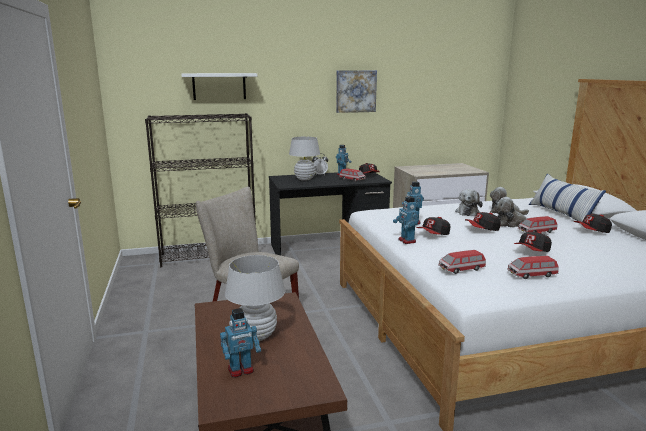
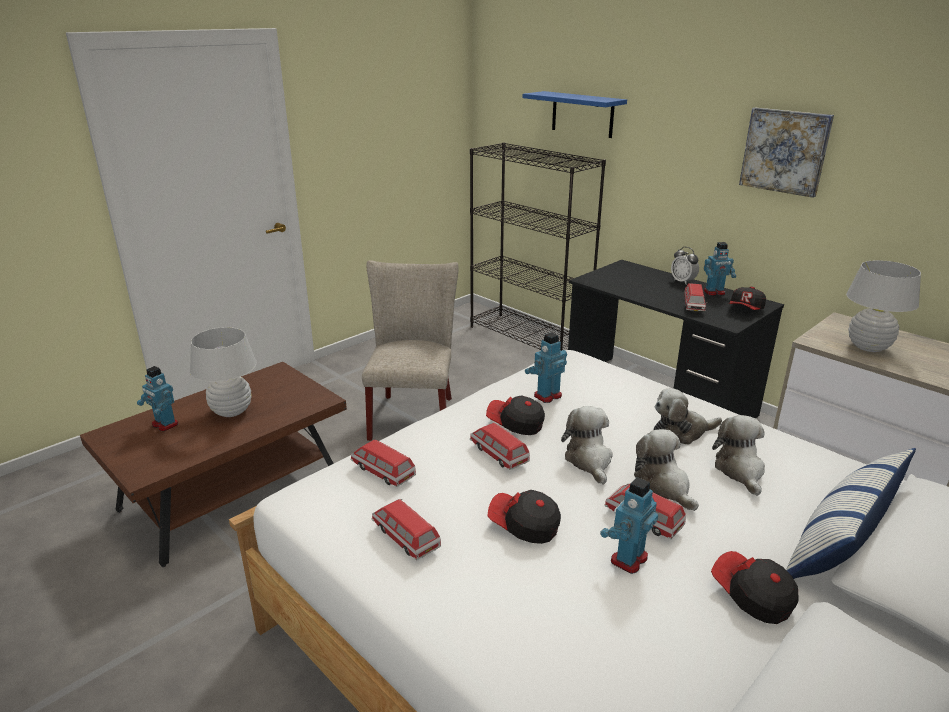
camera: 60 degrees right, 10 degrees up
white shelf [181,73,257,100] -> blue shelf [522,91,627,138]
white table lamp [289,137,320,181] -> white table lamp moved to [846,260,921,352]
toy robot [393,196,419,244] -> toy robot moved to [600,477,658,574]
cap [465,212,501,231] -> plush toy [561,406,613,485]
none -> toy car [470,423,530,470]

